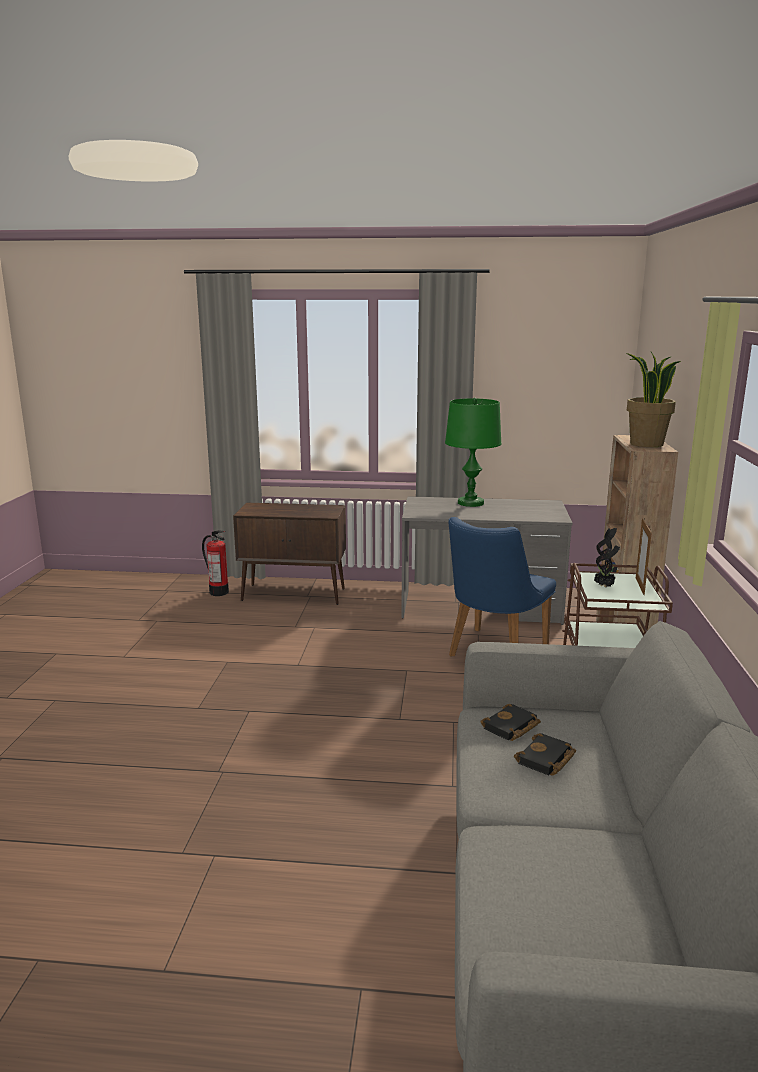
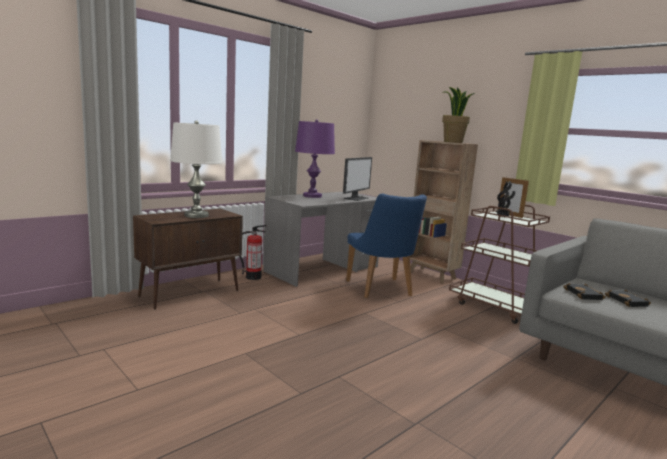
camera: 50 degrees left, 5 degrees down
fire extinguisher [202,530,229,596] -> fire extinguisher moved to [239,225,267,280]
green table lamp [445,398,501,507] -> purple table lamp [295,119,335,198]
none -> white table lamp [170,120,222,218]
none -> monitor [343,157,372,201]

